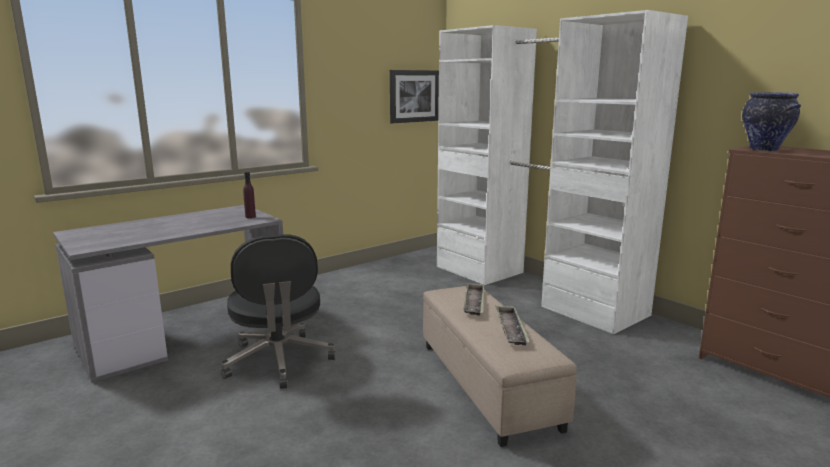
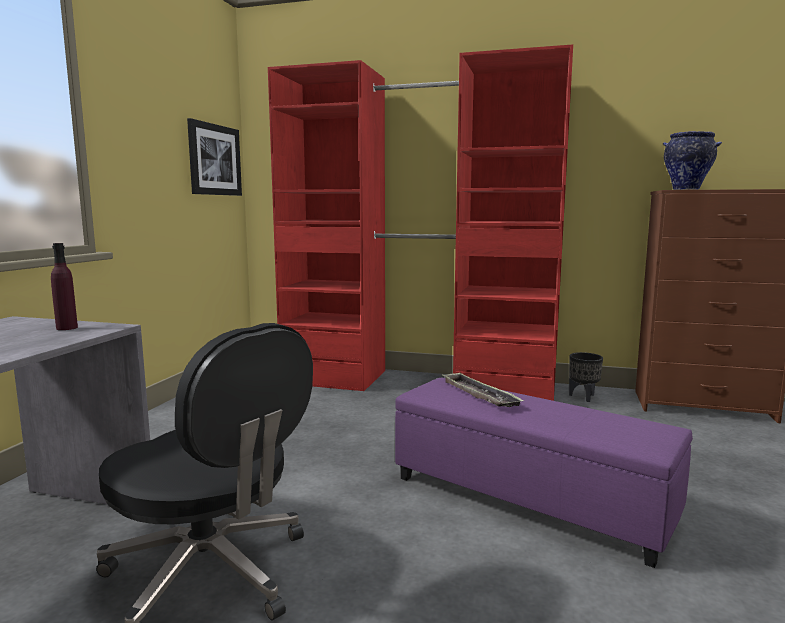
camera: 35 degrees left, 5 degrees down
beige ottoman [423,286,577,447] -> purple ottoman [395,377,693,568]
white wardrobe [437,10,688,334] -> red wardrobe [268,44,573,401]
tray [496,306,530,346] -> none
none -> black planter [569,352,603,402]

